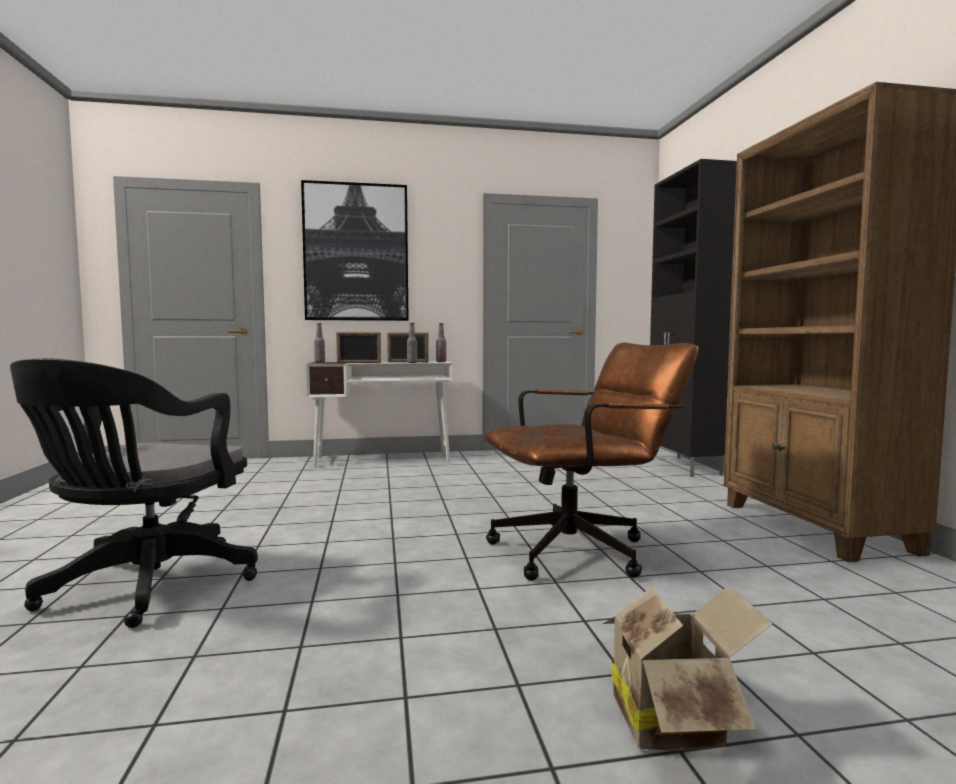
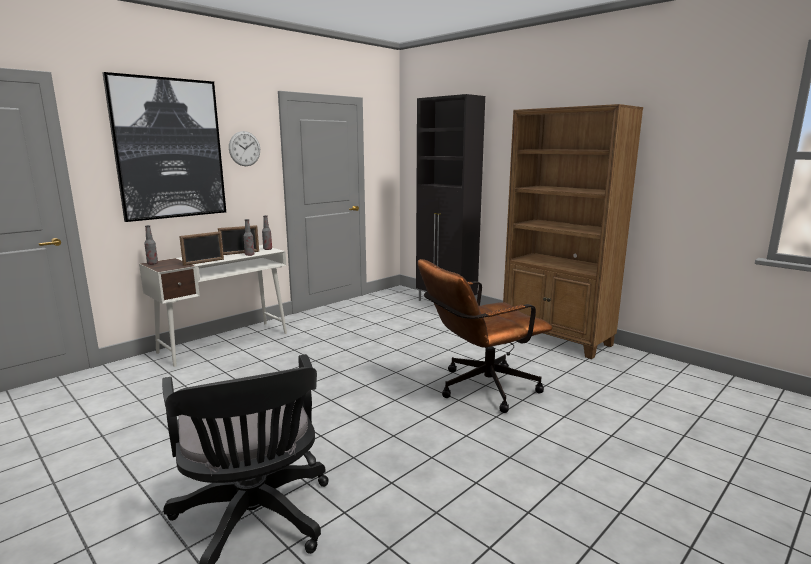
camera: 35 degrees left, 10 degrees up
brown office chair [485,342,699,581] -> brown office chair turned 150 degrees counterclockwise [418,259,552,413]
cardboard box [602,586,773,751] -> none
none -> wall clock [229,131,260,166]

